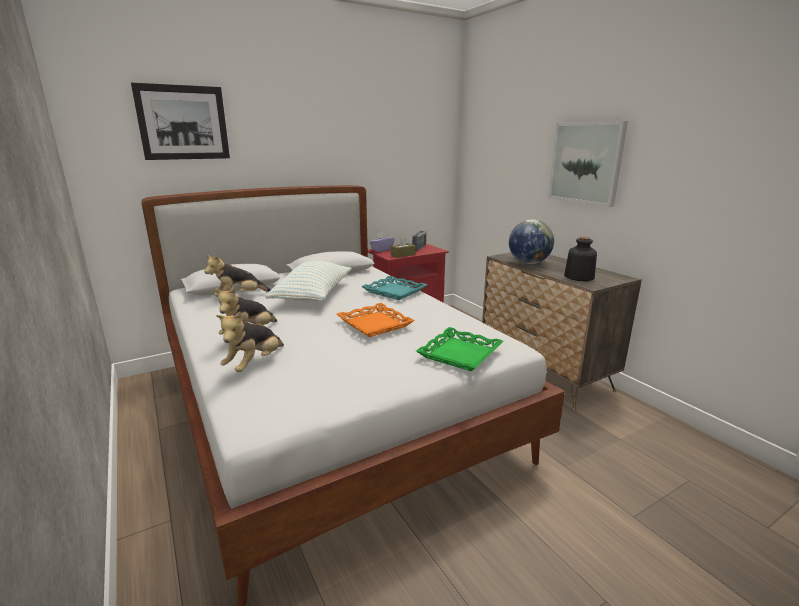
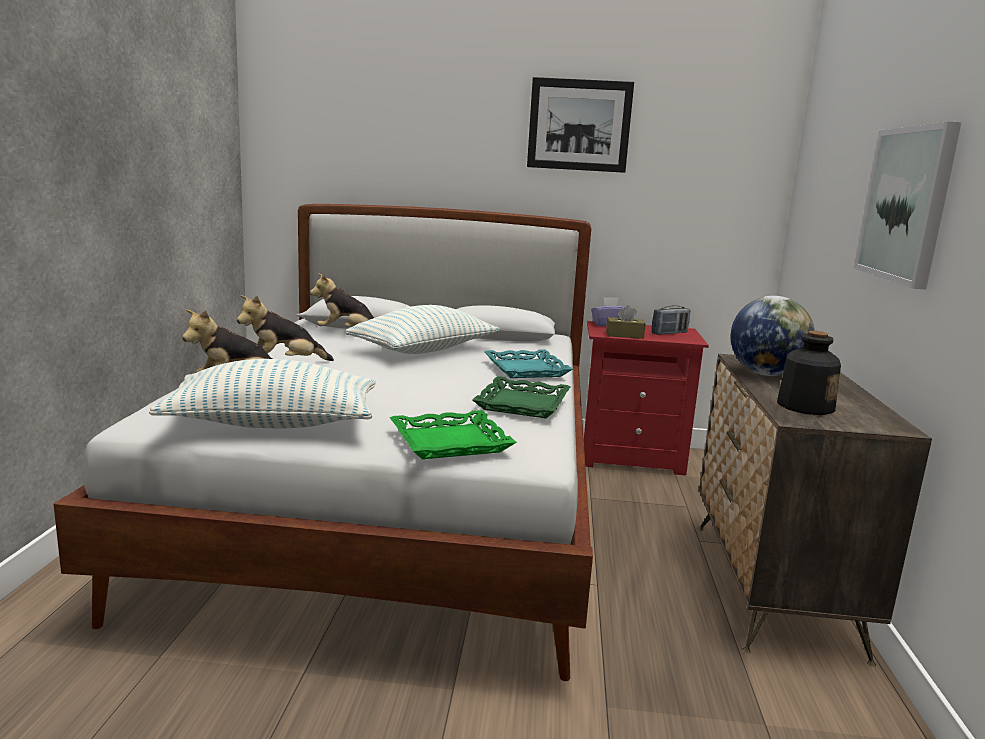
camera: 35 degrees right, 5 degrees down
picture [131,83,230,160] -> picture moved to [527,77,634,173]
orange tray [337,303,415,337] -> none
none -> pillow [149,359,376,428]
none -> green tray [473,376,570,418]

